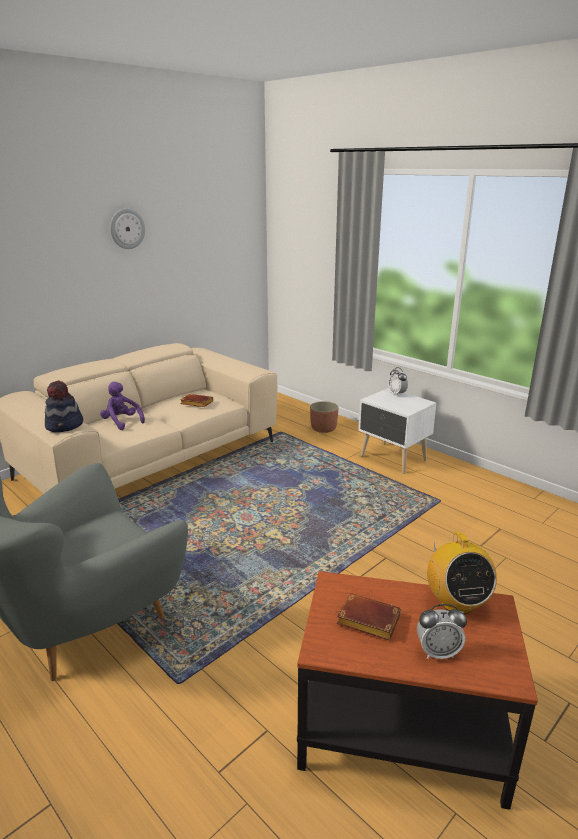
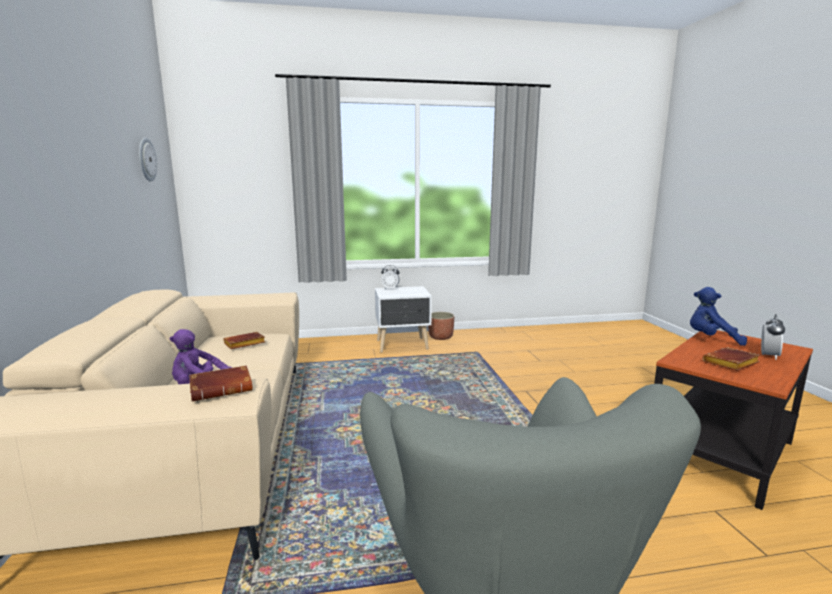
camera: 55 degrees left, 10 degrees down
hat [45,380,83,432] -> brown book [189,365,253,402]
wall clock [110,208,145,249] -> wall clock moved to [139,138,157,182]
planter [310,401,339,433] -> planter moved to [428,312,454,340]
radio [427,532,497,614] -> blue plush toy [690,287,747,346]

